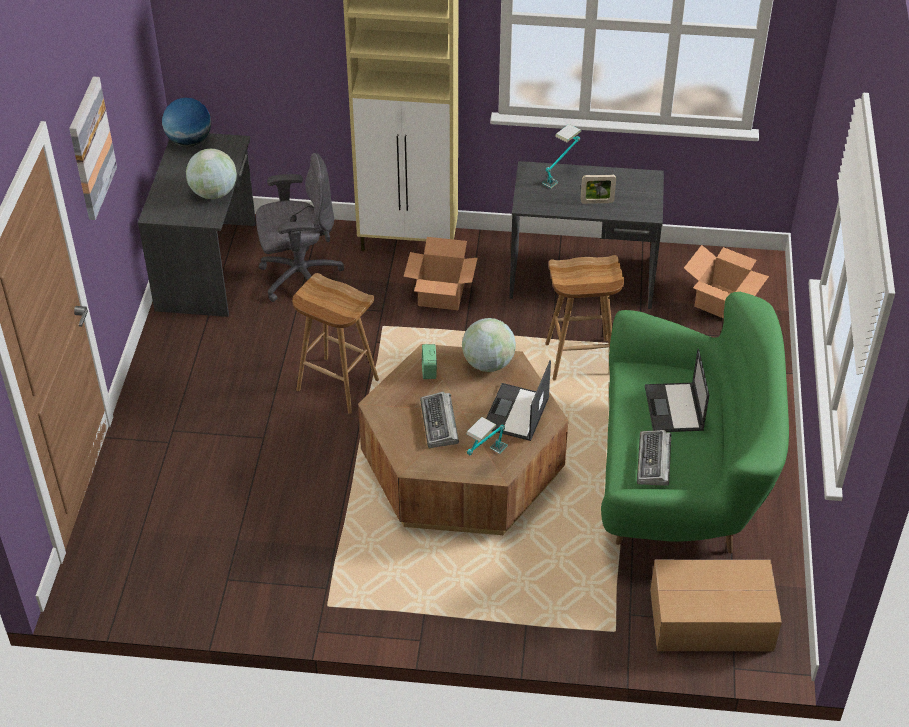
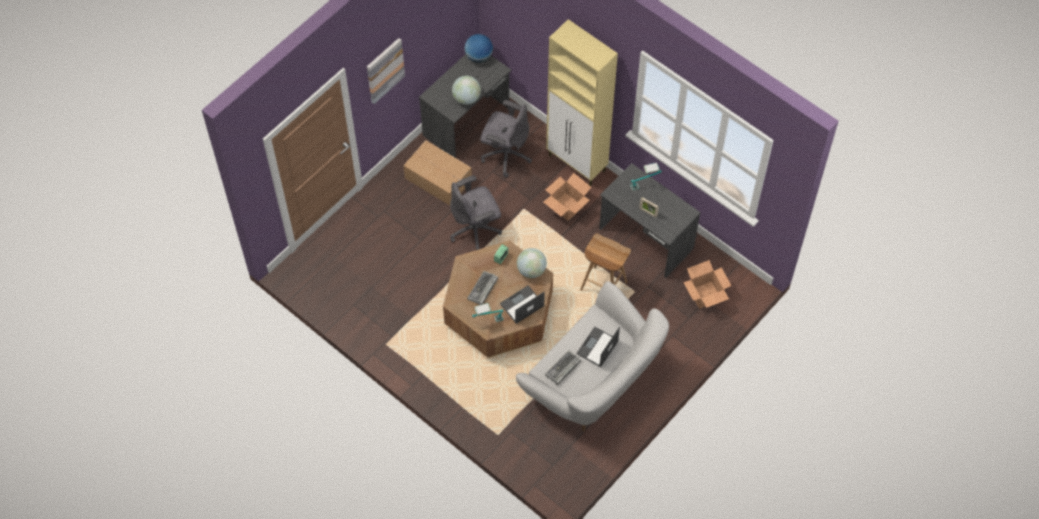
camera: 35 degrees right, 15 degrees up
brown stool [292,273,379,414] -> grey office chair [450,175,502,250]
green sofa [601,292,789,553] -> white sofa [516,281,669,432]
cardboard box [650,560,782,651] -> cardboard box moved to [403,140,472,206]

